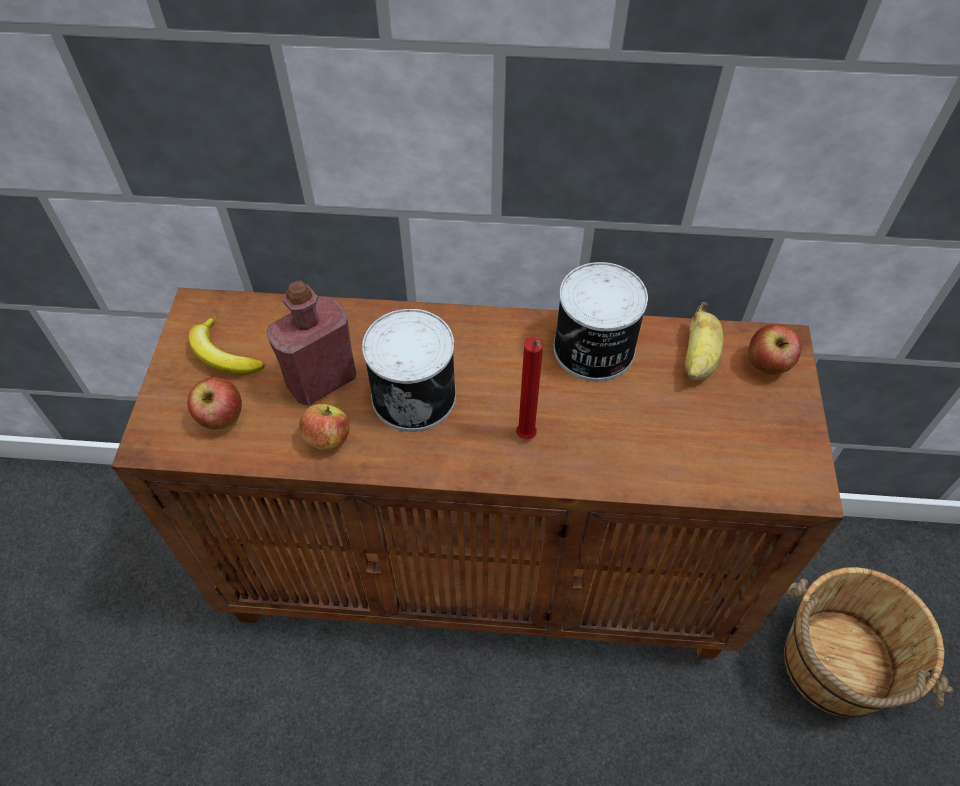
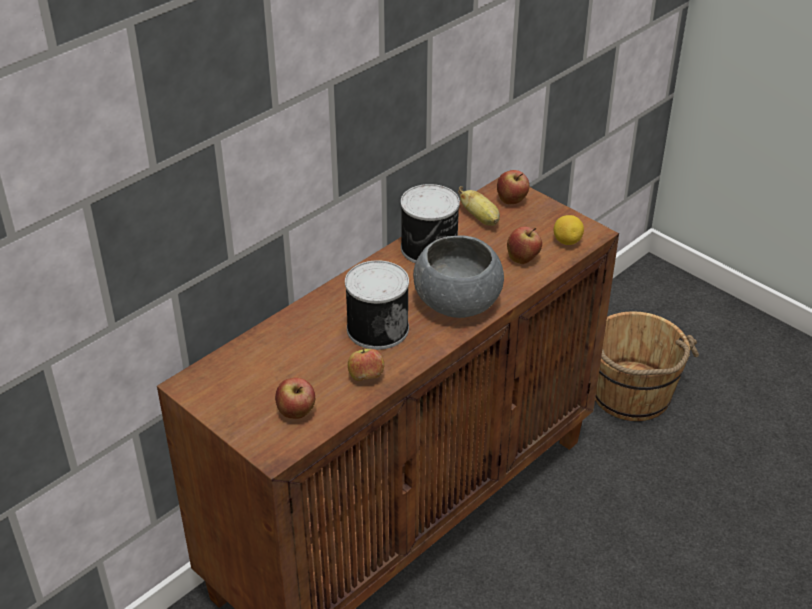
camera: 50 degrees left, 15 degrees down
banana [189,316,265,375] -> none
red bottle [267,281,356,406] -> none
red candle [516,337,543,439] -> grey bowl [413,235,504,318]
none -> apple [507,227,542,264]
none -> lemon [554,215,584,245]

